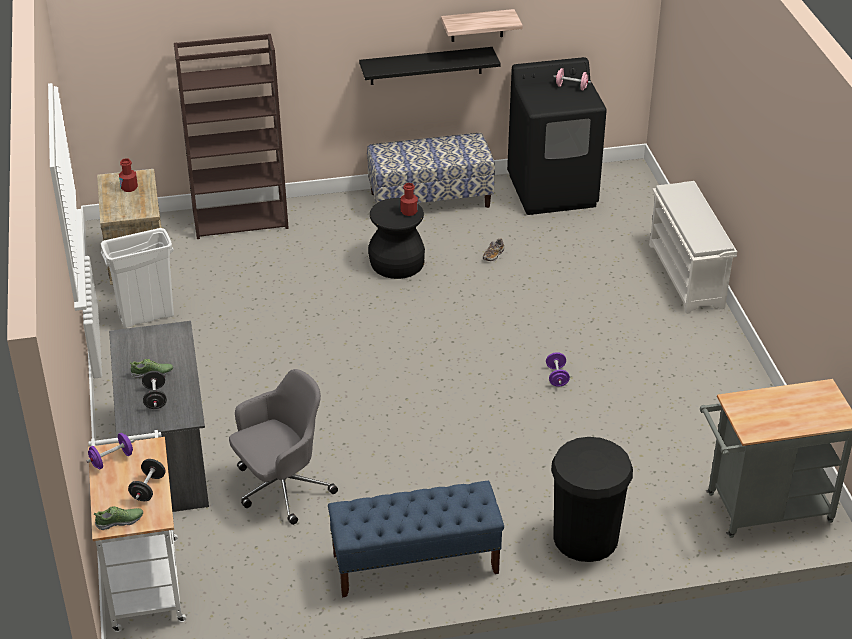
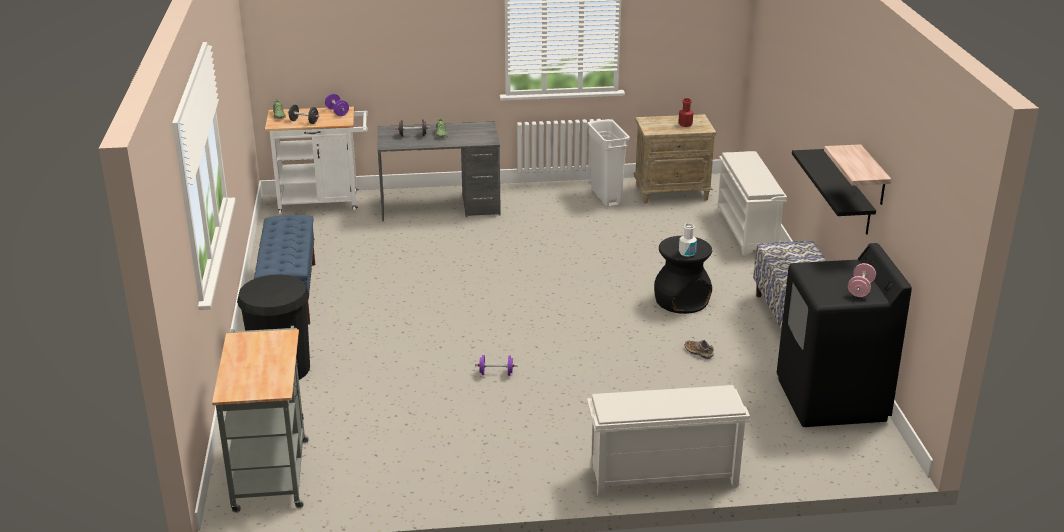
camera: 95 degrees right, 10 degrees down
brown bookcase [174,34,289,239] -> white shoe rack [717,151,787,256]
grey office chair [229,369,338,525] -> none
red bottle [401,183,418,216] -> white bottle [679,223,697,257]

